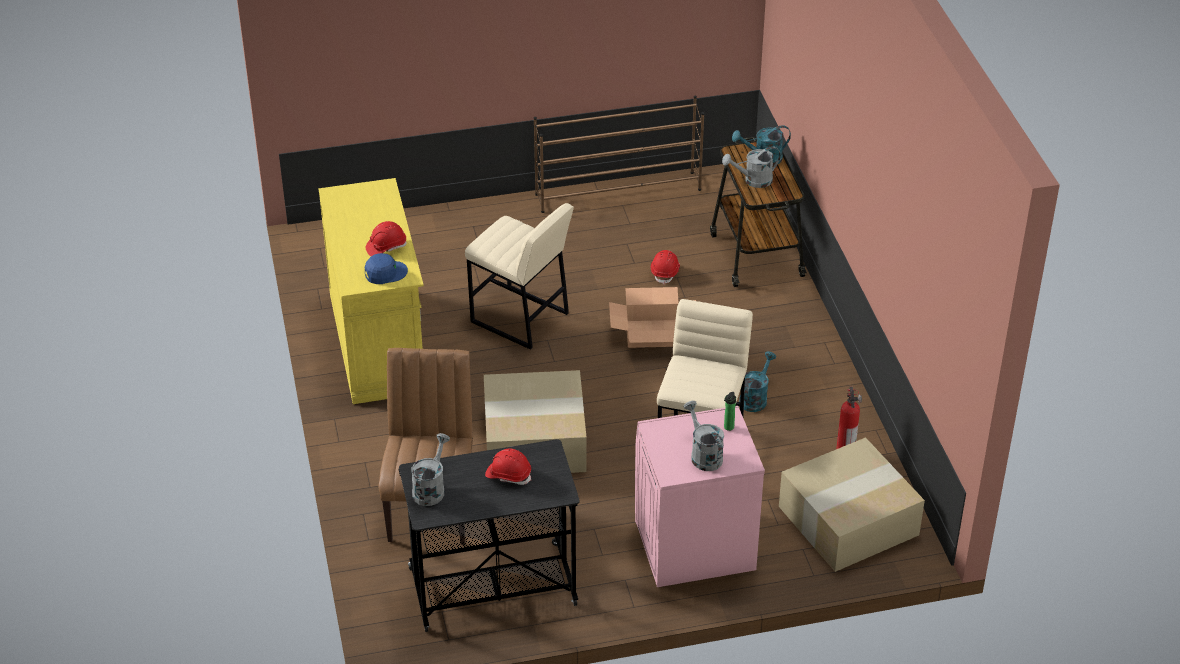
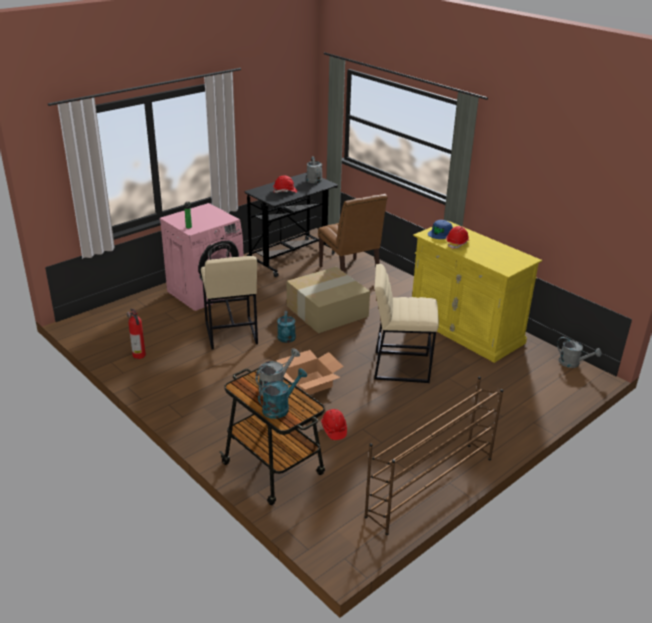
camera: 150 degrees right, 10 degrees down
grey watering can [683,401,724,471] -> grey watering can moved to [557,337,602,368]
turquoise watering can [739,351,776,412] -> turquoise watering can moved to [277,311,296,343]
cardboard box [779,437,925,572] -> none

